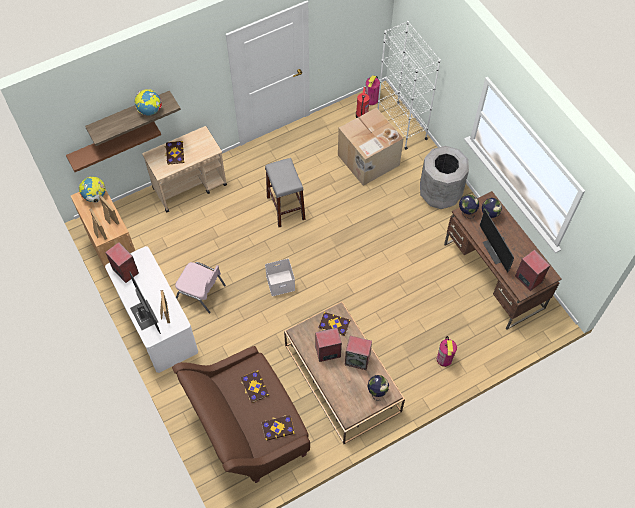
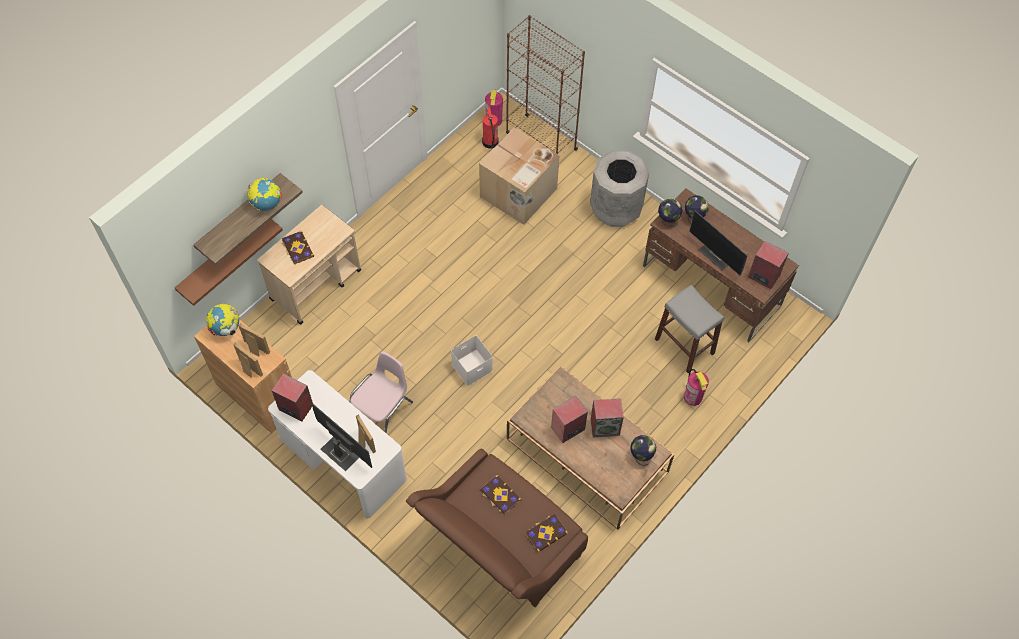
camera: 20 degrees left, 0 degrees up
pink chair [175,262,226,313] -> pink chair turned 60 degrees counterclockwise [349,351,413,433]
grey stool [265,158,306,227] -> grey stool moved to [655,285,724,374]
book [319,312,351,336] -> none
white bookcase [378,21,441,150] -> brown bookcase [506,15,585,154]

